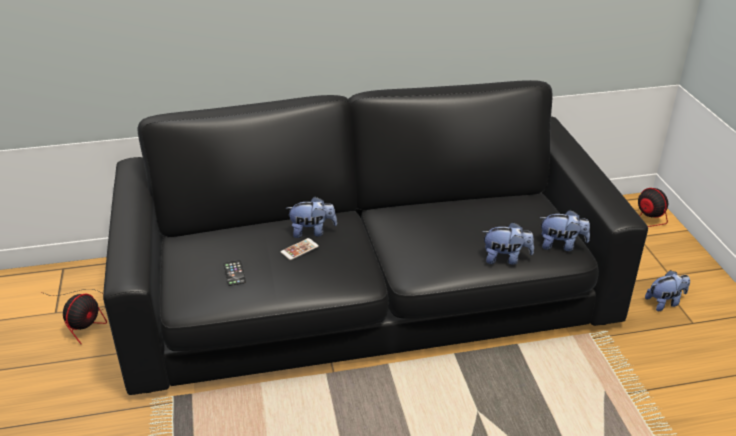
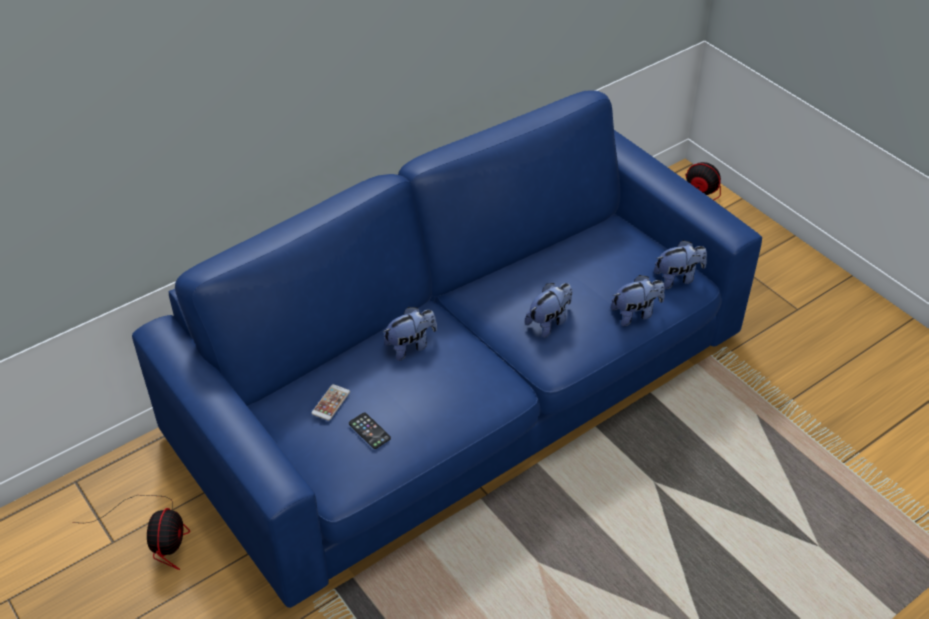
camera: 25 degrees left, 10 degrees up
black sofa [103,80,648,395] -> blue sofa [132,90,762,608]
phone [281,238,319,260] -> phone moved to [312,384,350,421]
plush toy [645,270,690,311] -> plush toy moved to [525,283,573,338]

